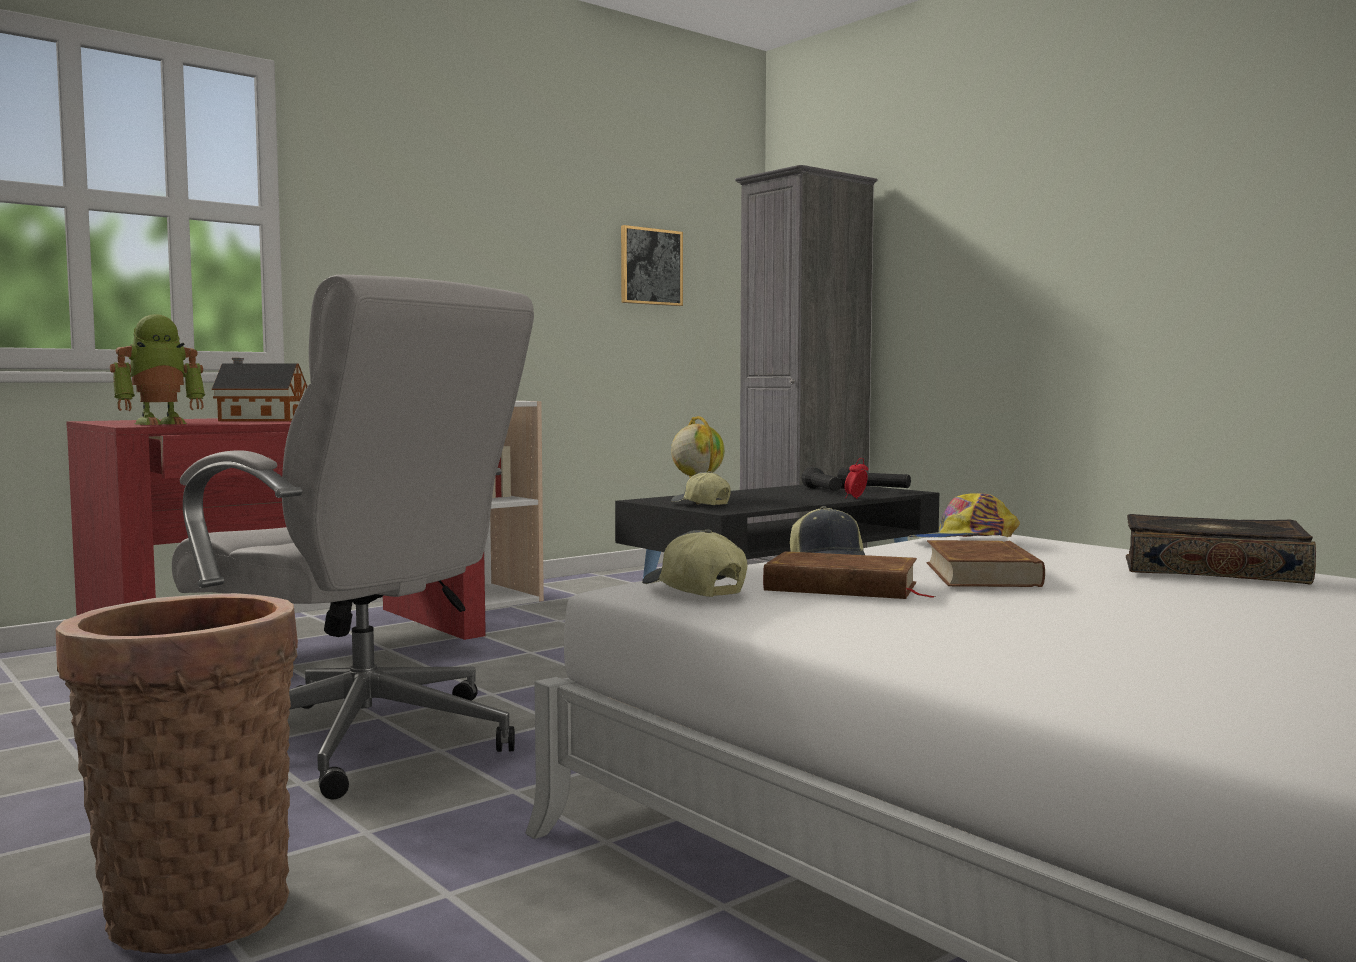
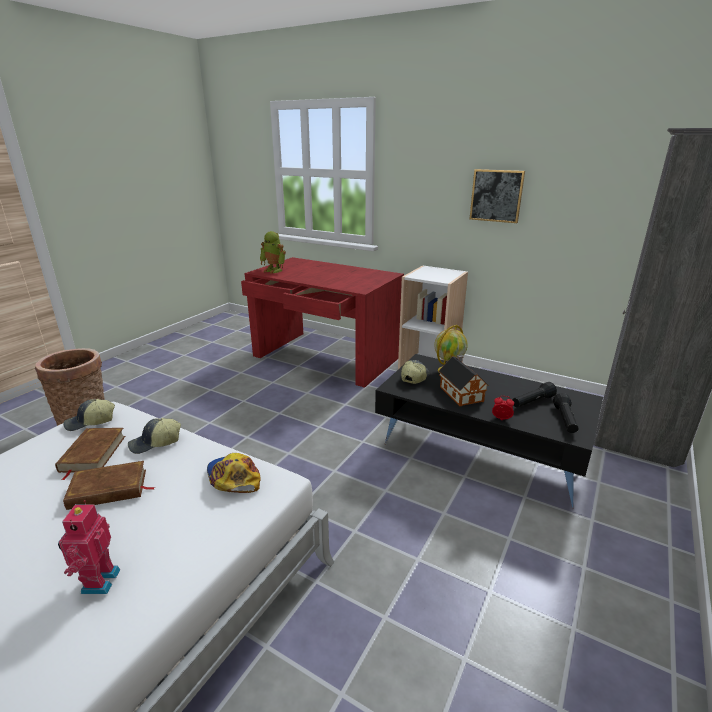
camera: 70 degrees right, 20 degrees up
grey office chair [172,275,534,799] -> none
toy house [212,358,308,421] -> toy house moved to [438,355,489,406]
picture [621,225,683,306] -> picture moved to [470,169,525,223]
cap [642,529,747,597] -> cap turned 150 degrees counterclockwise [63,399,115,431]
book [1126,514,1316,584] -> toy robot [58,500,121,594]

